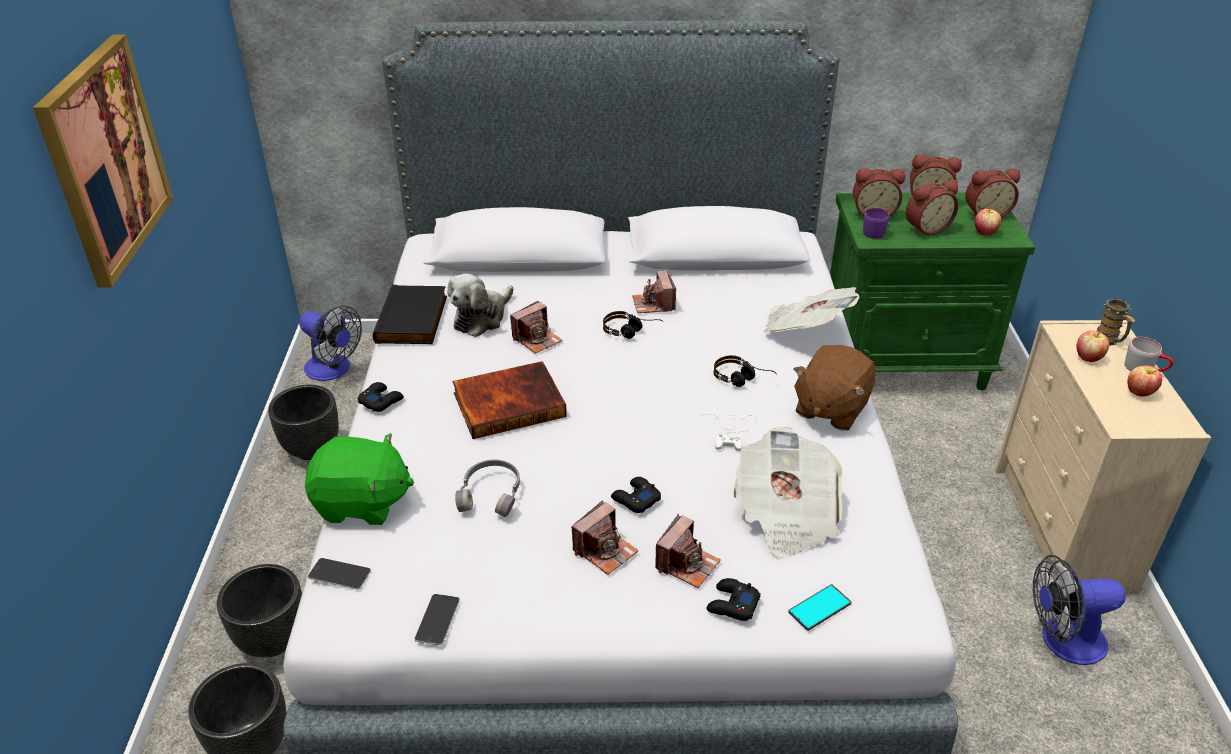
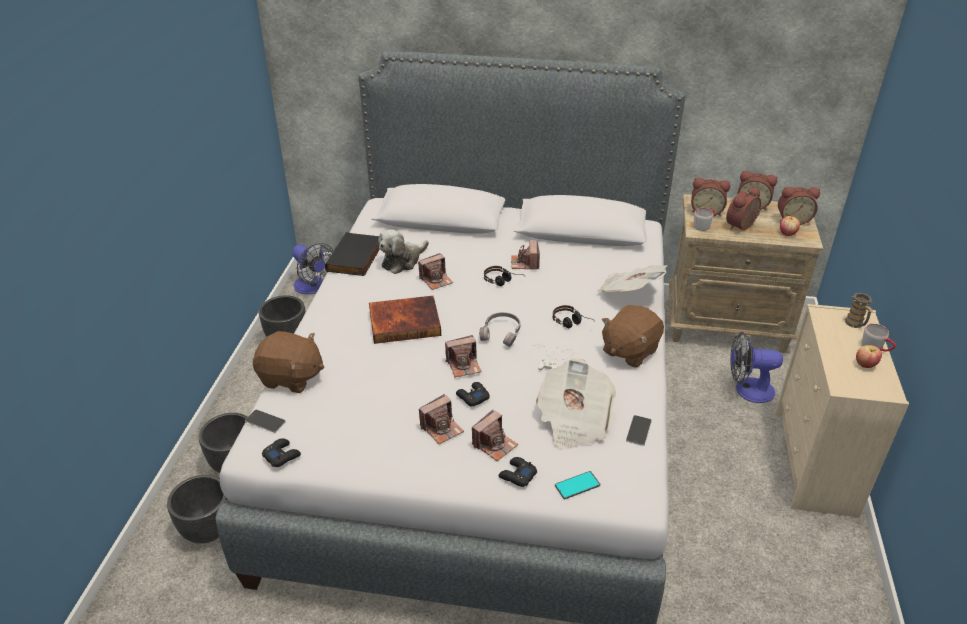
camera: 10 degrees right, 0 degrees up
picture [33,35,174,288] -> none
green plush toy [305,433,414,525] -> brown plush toy [253,331,324,393]
black game controller [358,382,404,412] -> black game controller moved to [262,438,301,467]
phone [414,594,460,645] -> phone moved to [626,415,652,446]
grey headphones [455,460,520,517] -> grey headphones moved to [479,312,520,347]
green nightstand [830,192,1035,390] -> beige nightstand [669,194,824,353]
purple mug [863,208,890,239] -> grey mug [694,208,715,231]
alarm clock [906,180,958,235] -> alarm clock turned 150 degrees clockwise [726,187,761,230]
fan [1033,555,1126,665] -> fan moved to [730,332,783,403]
apple [1077,330,1109,362] -> none
none -> camera [445,335,482,377]

